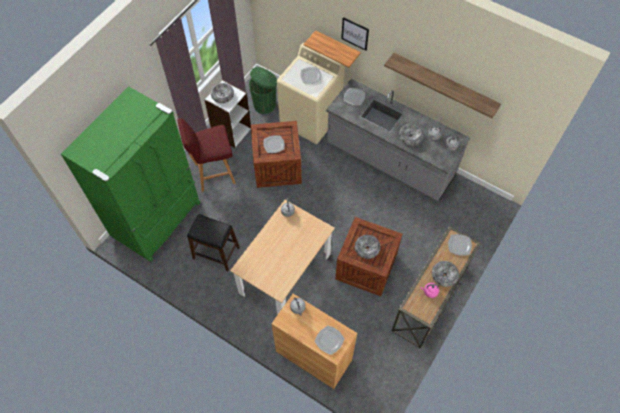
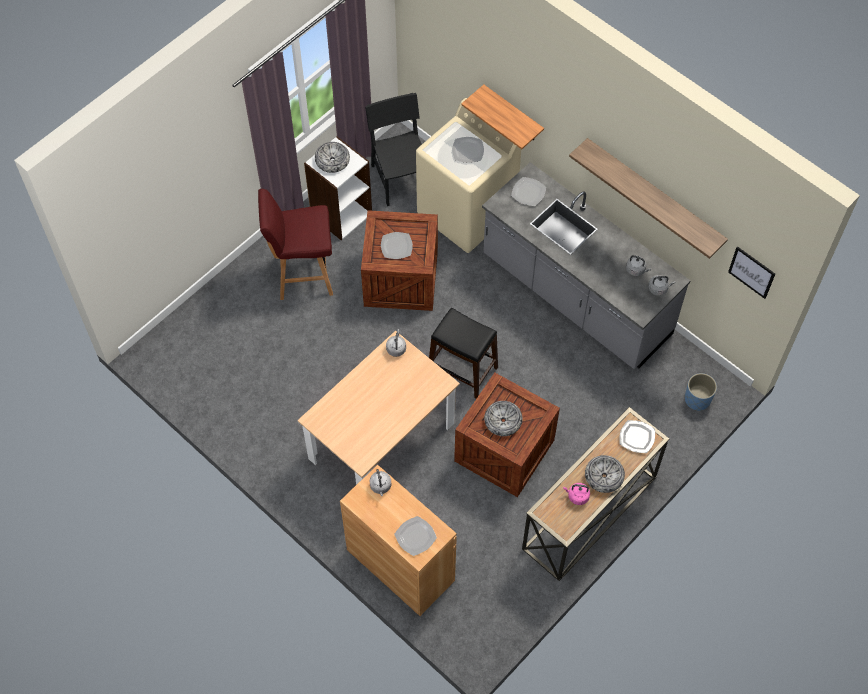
camera: 10 degrees right, 0 degrees up
green fridge [61,86,201,262] -> none
black stool [187,214,240,271] -> black stool moved to [429,308,498,399]
green trash can [249,67,277,114] -> black chair [365,93,422,206]
picture [341,17,369,51] -> picture moved to [728,246,775,299]
bowl [399,124,424,145] -> none
none -> blue planter [685,373,717,411]

